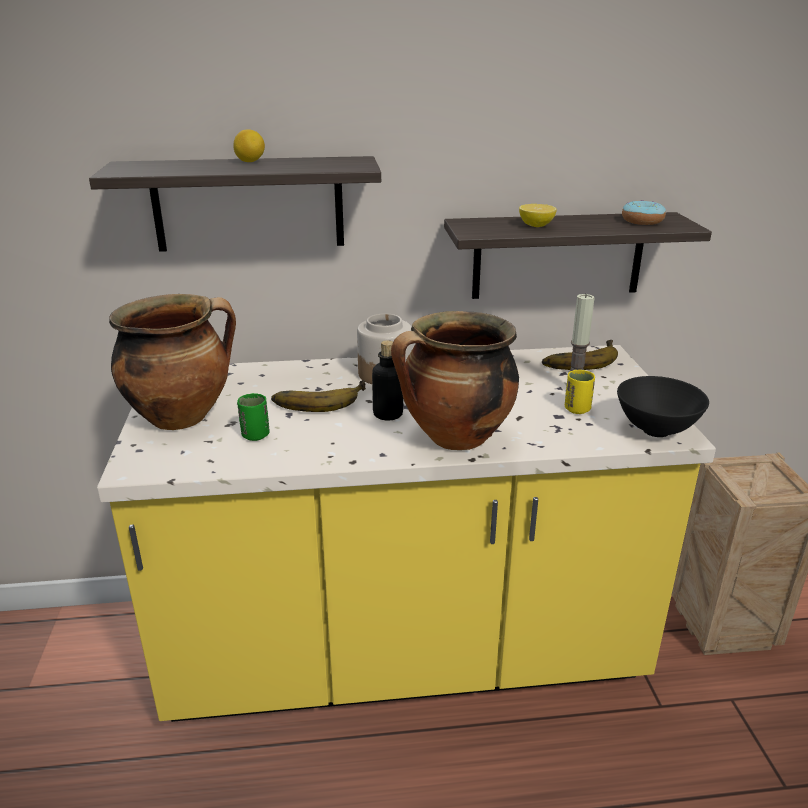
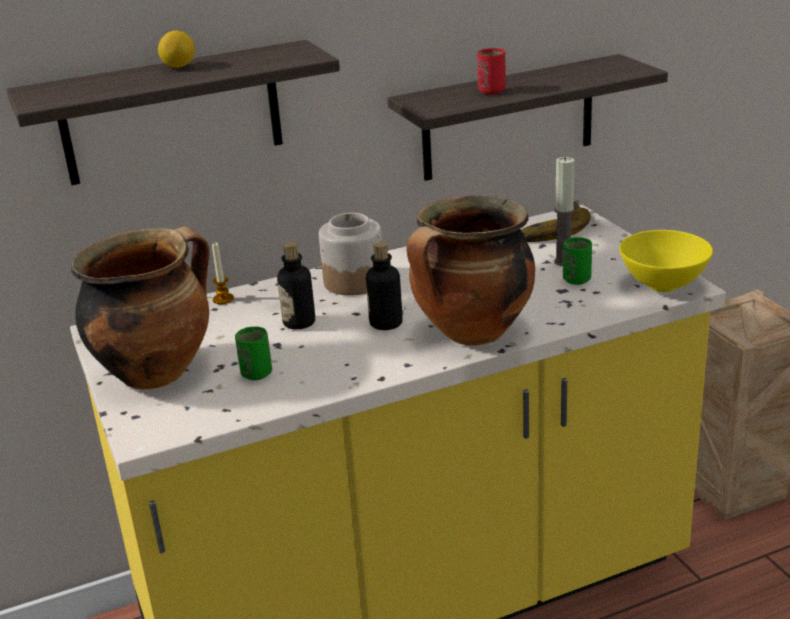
camera: 15 degrees left, 0 degrees up
banana [271,380,366,412] -> bottle [277,242,315,329]
lemon [519,204,557,227] -> red cup [477,48,506,94]
yellow cup [565,370,595,414] -> green cup [563,237,592,285]
black bowl [617,376,709,437] -> yellow bowl [619,230,713,292]
donut [622,200,666,225] -> none
none -> candle [212,242,234,304]

